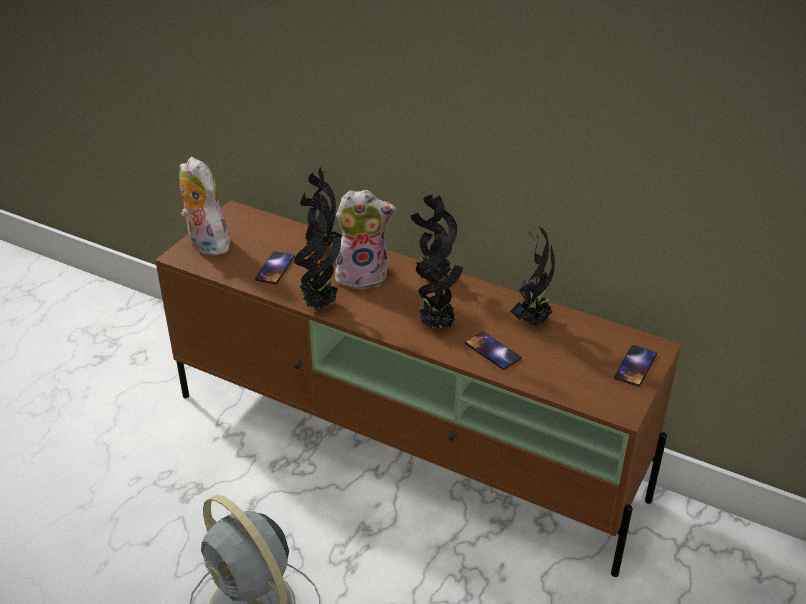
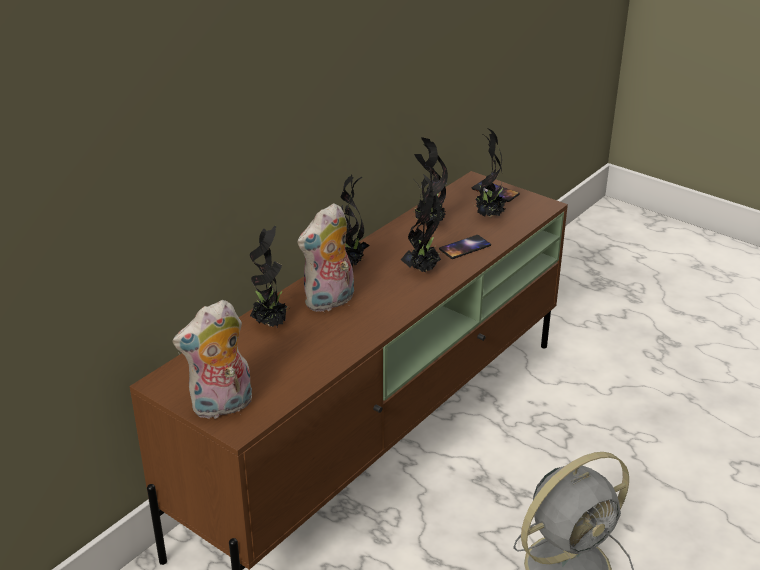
camera: 80 degrees left, 5 degrees down
phone [255,251,295,284] -> none
potted plant [294,212,341,308] -> potted plant moved to [472,128,506,217]
plush toy [335,190,396,289] -> plush toy turned 135 degrees counterclockwise [297,203,354,313]

